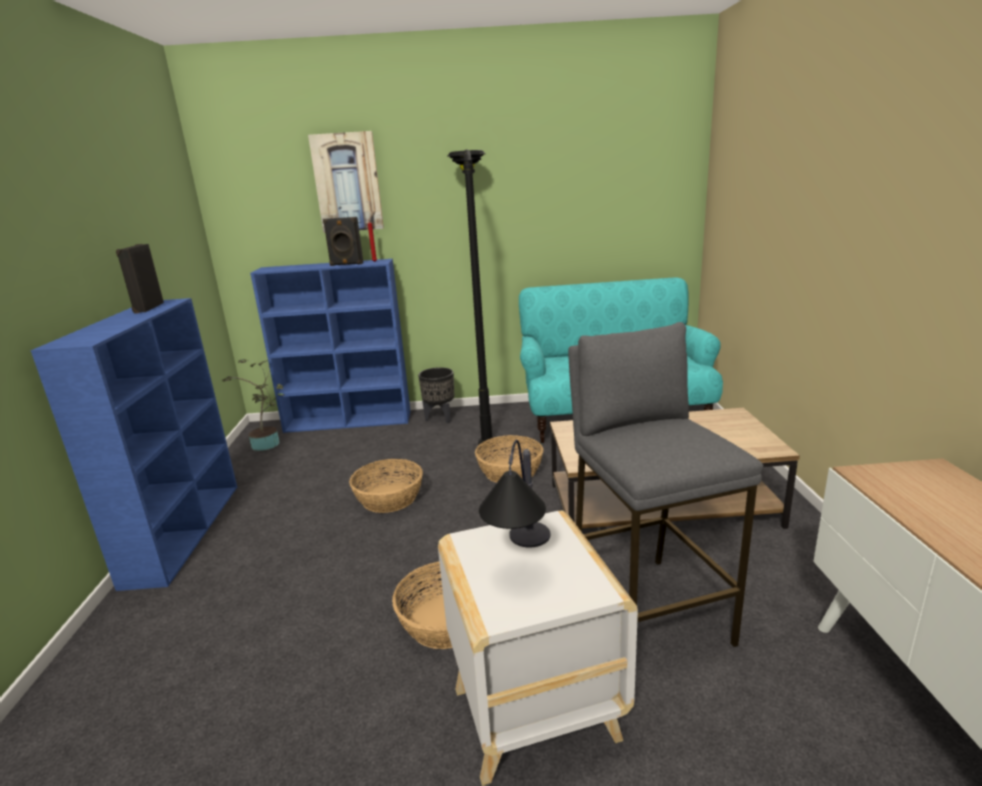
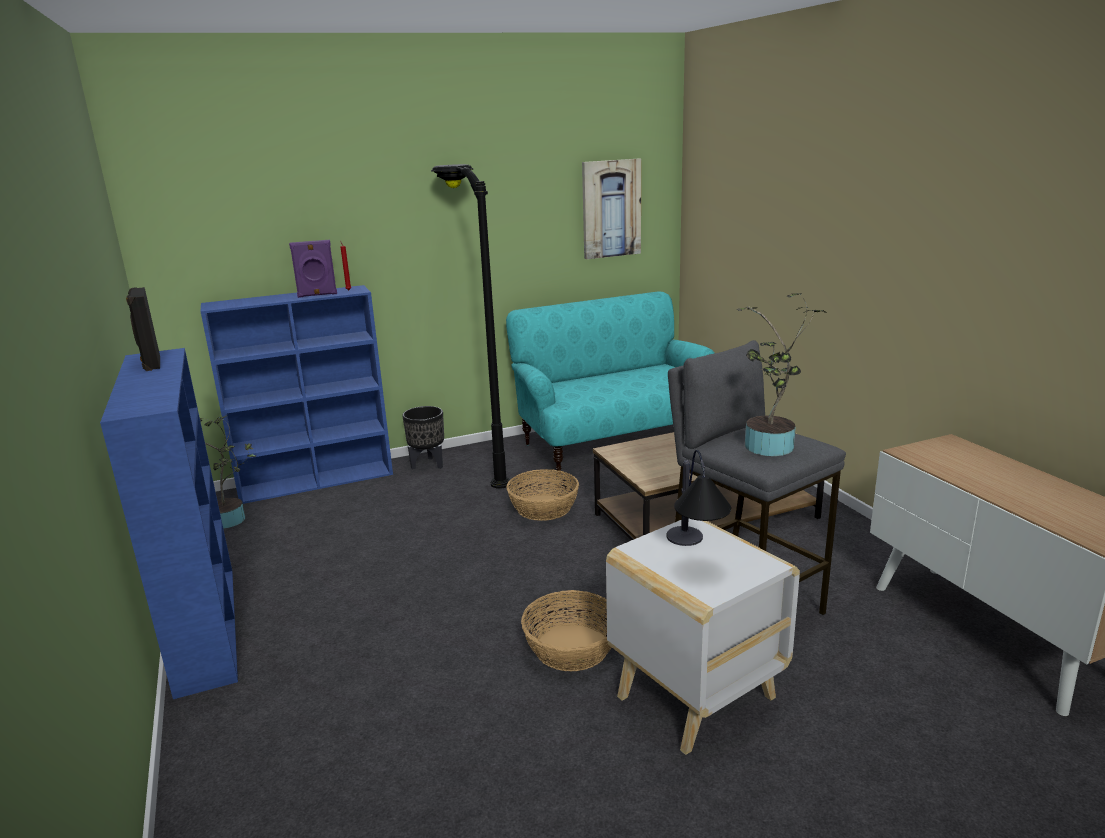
camera: 20 degrees left, 0 degrees up
picture [308,131,384,233] -> picture moved to [582,159,641,259]
black speaker [323,217,363,266] -> purple speaker [289,240,337,298]
basket [349,459,423,513] -> none
none -> potted plant [736,293,826,456]

